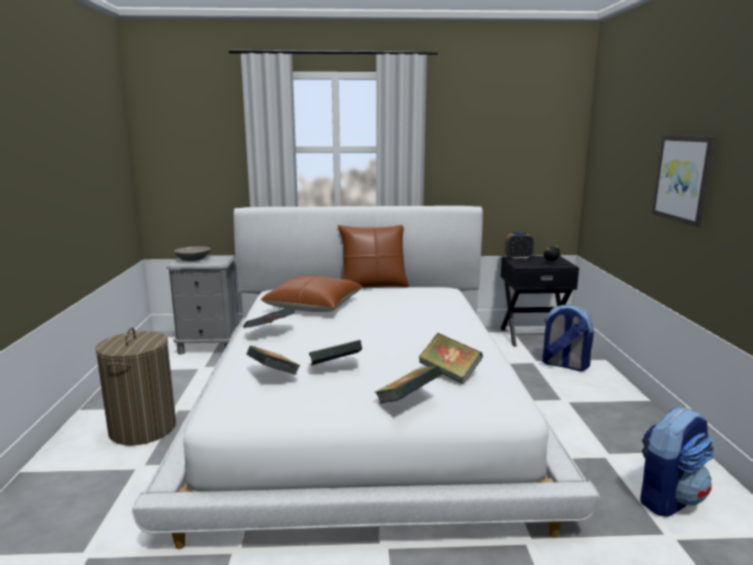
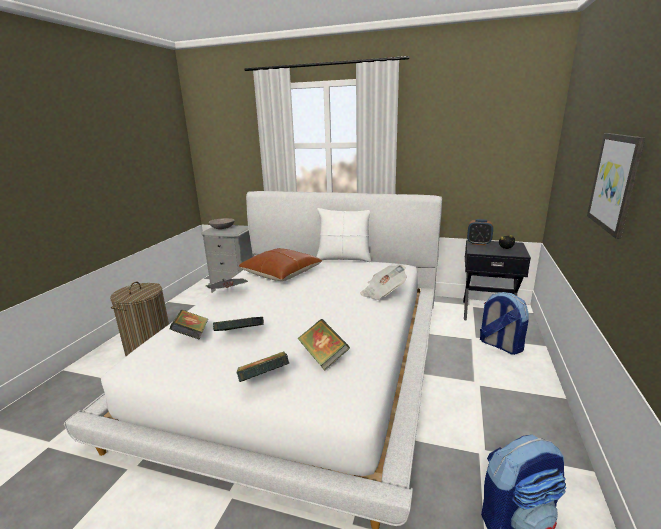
camera: 20 degrees right, 5 degrees up
brown pillow [337,225,409,288] -> white pillow [317,208,371,262]
none -> newspaper [360,265,407,300]

